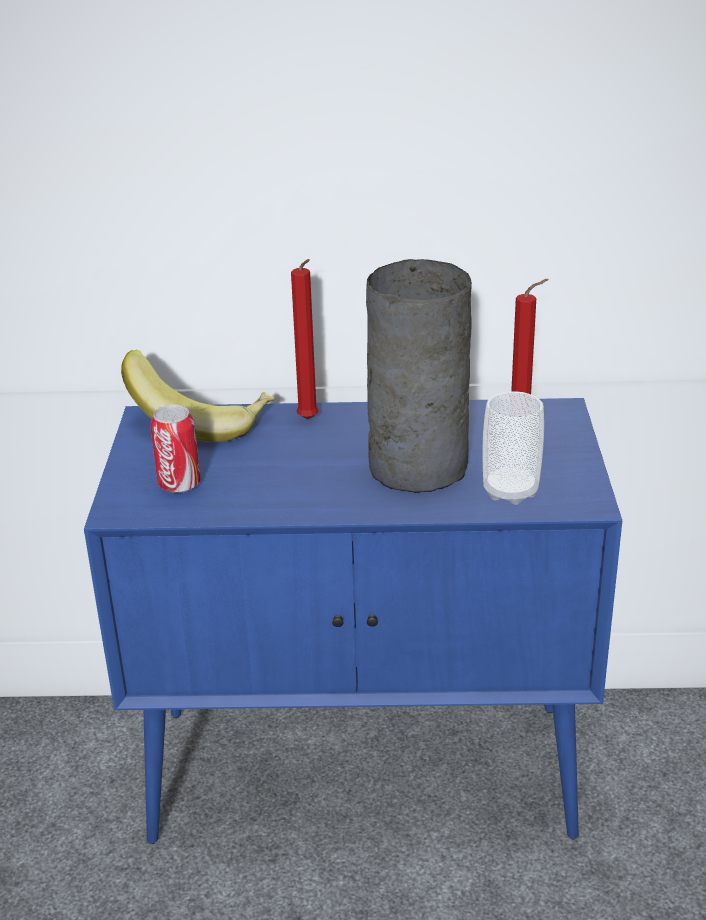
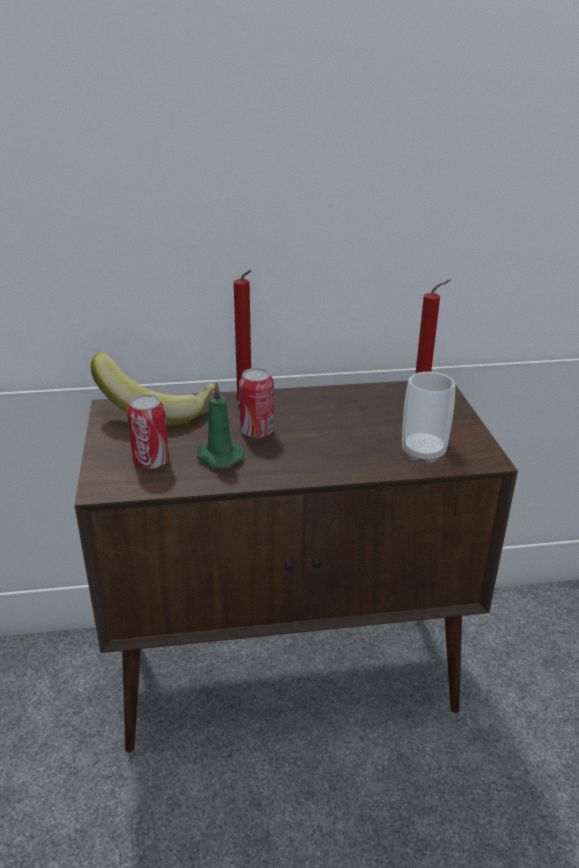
camera: 10 degrees left, 0 degrees up
blue cabinet [84,398,622,844] -> brown cabinet [75,381,518,752]
grey vase [366,259,472,493] -> none
none -> green candle [197,382,244,468]
none -> can [239,368,274,438]

